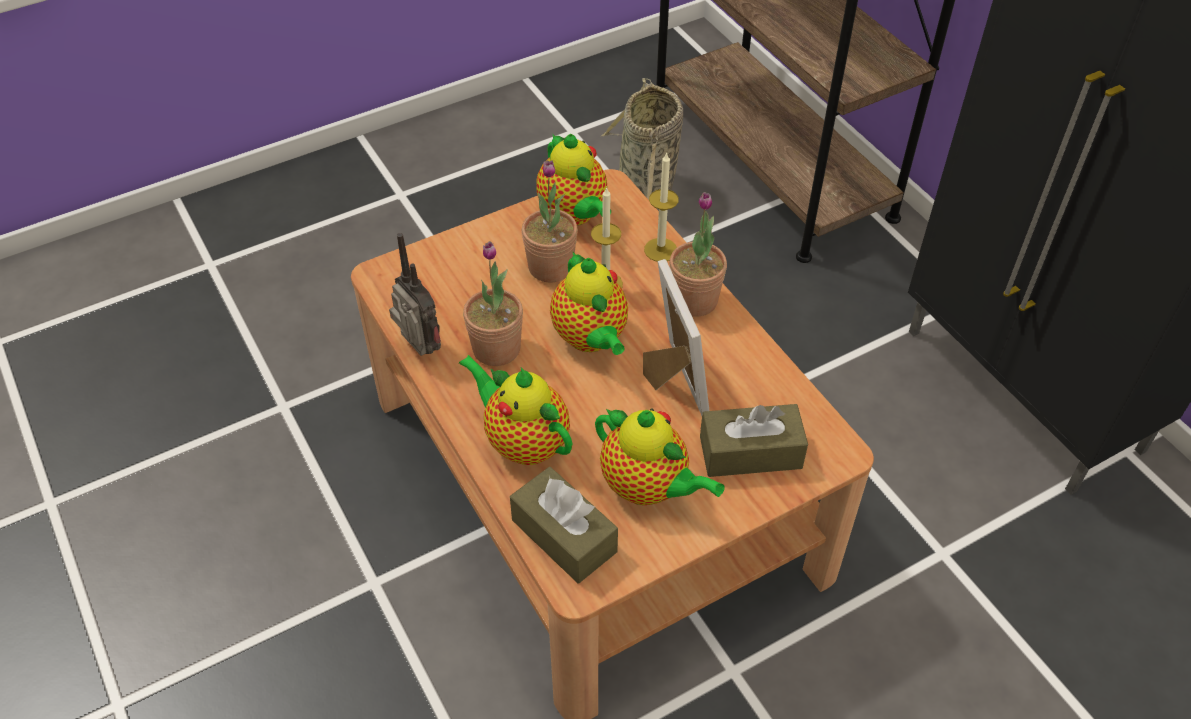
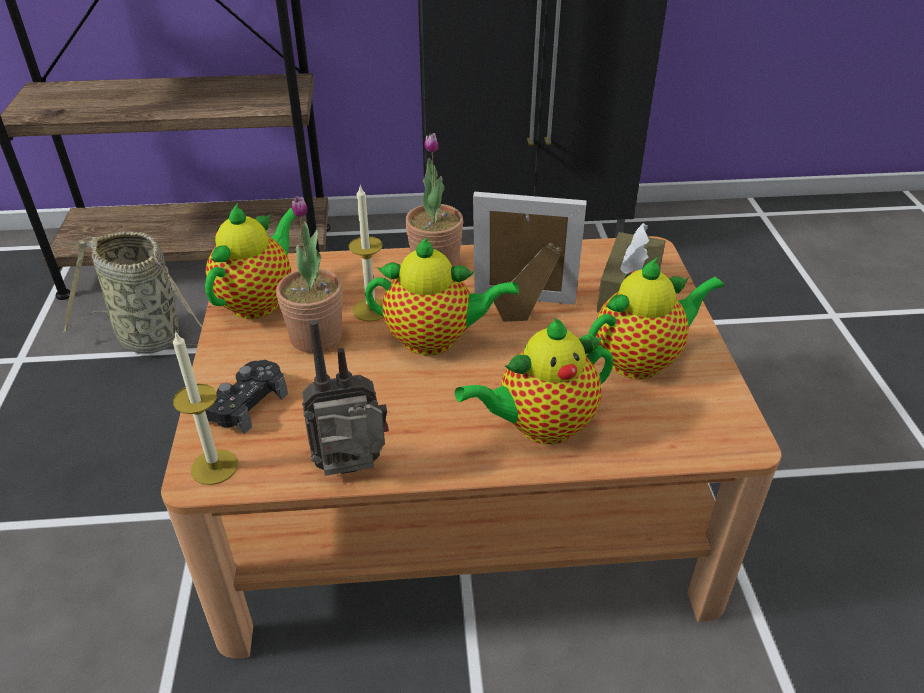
camera: 65 degrees left, 10 degrees down
potted plant [463,241,523,366] -> none
brown tissue box [510,467,618,583] -> none
teapot [536,134,611,225] -> teapot turned 60 degrees counterclockwise [205,203,297,319]
candle [644,152,679,262] -> candle moved to [173,331,238,485]
none -> black game controller [205,360,288,434]

